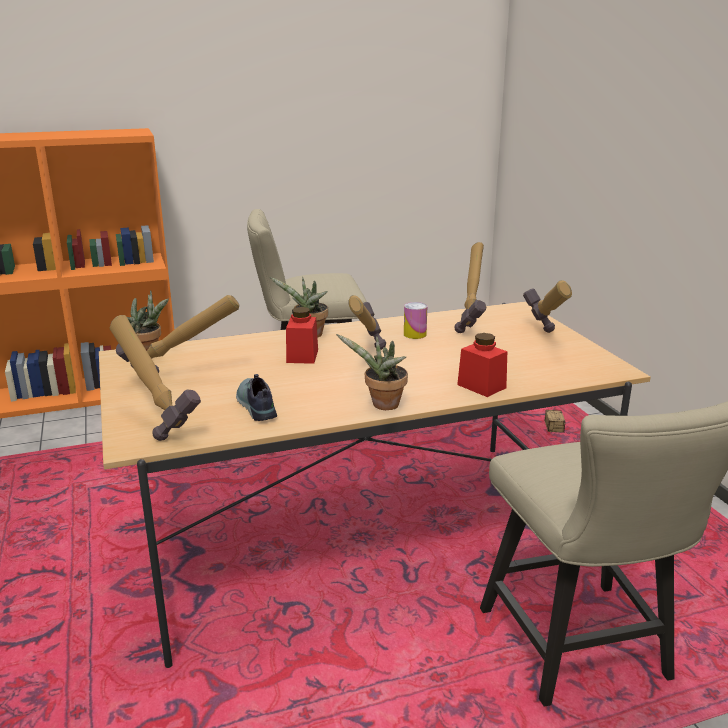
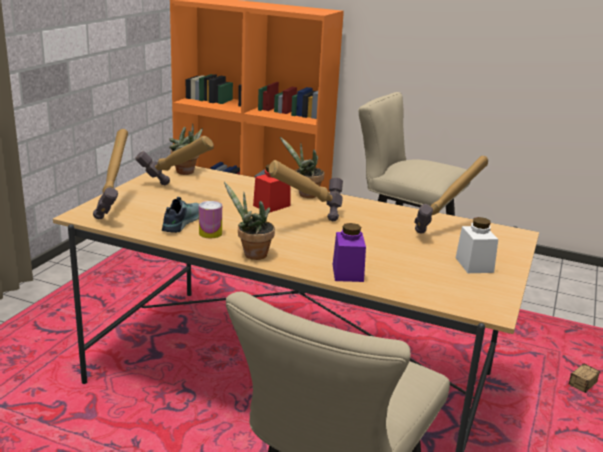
camera: 40 degrees right, 0 degrees up
can [404,302,427,339] -> can moved to [199,201,222,238]
red jar [457,333,507,397] -> purple jar [333,223,366,282]
hammer [523,280,572,333] -> white jar [456,217,498,273]

